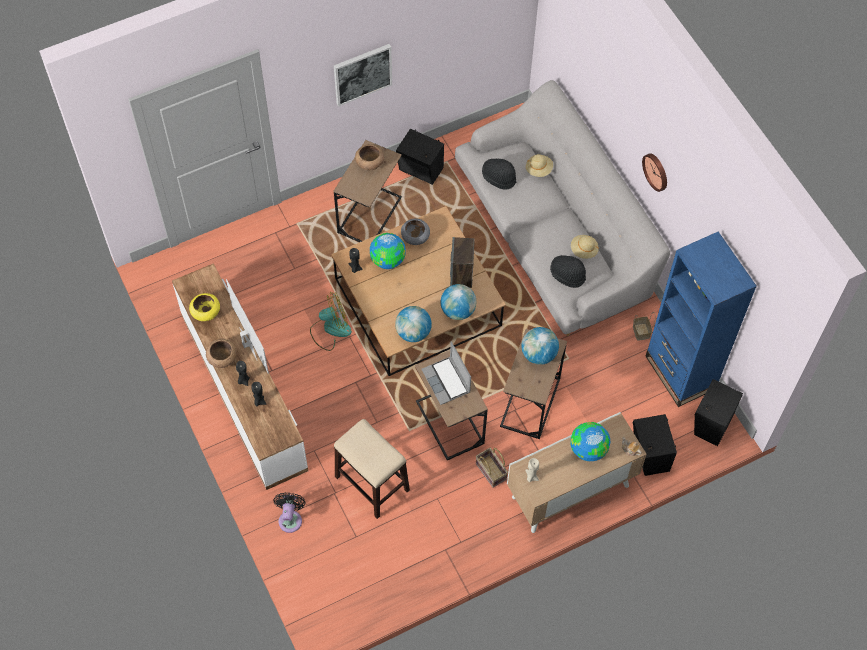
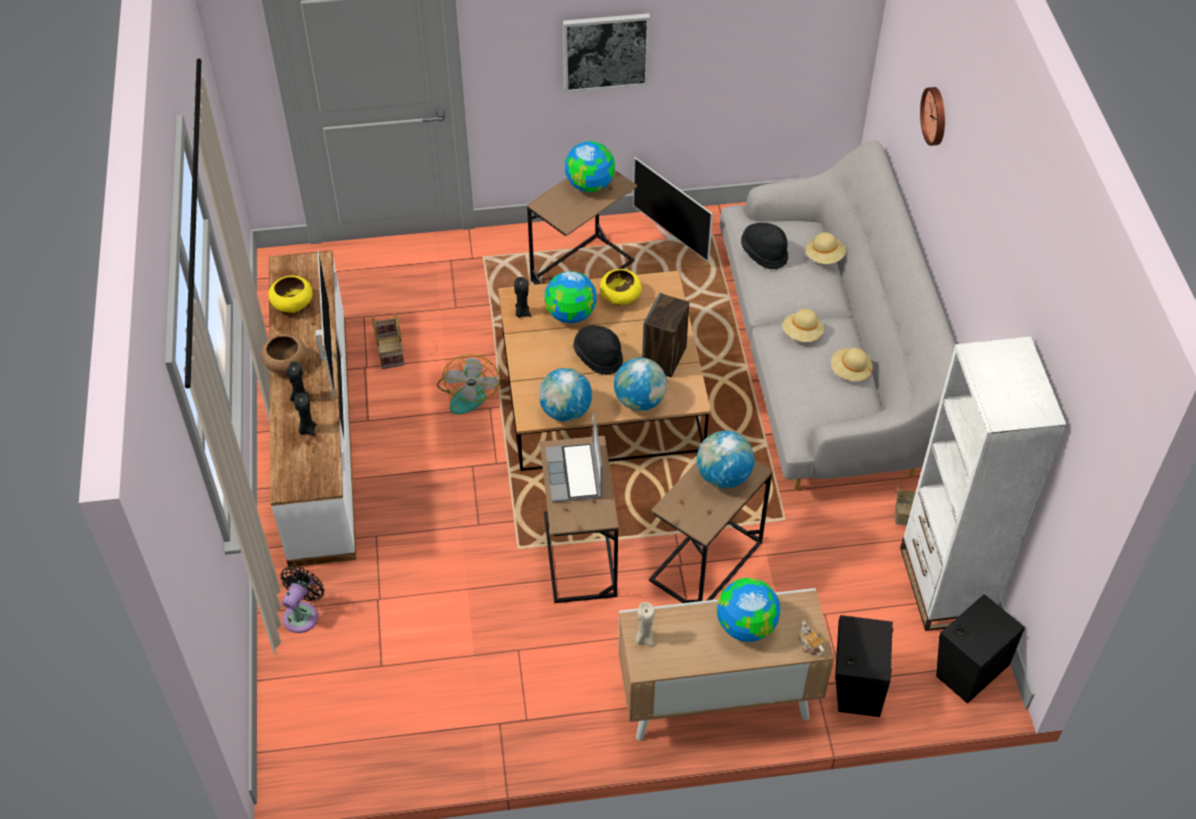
camera: 20 degrees right, 10 degrees down
fan [310,292,352,351] -> fan turned 90 degrees clockwise [437,354,500,414]
stool [334,419,410,519] -> none
brown bowl [355,144,384,170] -> globe [565,141,615,192]
black speaker [396,129,444,185] -> television [633,157,713,262]
grey bowl [401,218,430,245] -> yellow bowl [600,269,642,305]
basket [476,448,508,487] -> basket moved to [372,313,404,369]
black hat [550,255,586,288] -> black hat moved to [573,325,623,375]
wall clock [642,153,667,192] -> wall clock moved to [920,87,945,146]
blue bookcase [646,232,757,407] -> white bookcase [900,336,1067,631]
none -> beige hat [782,309,824,342]

